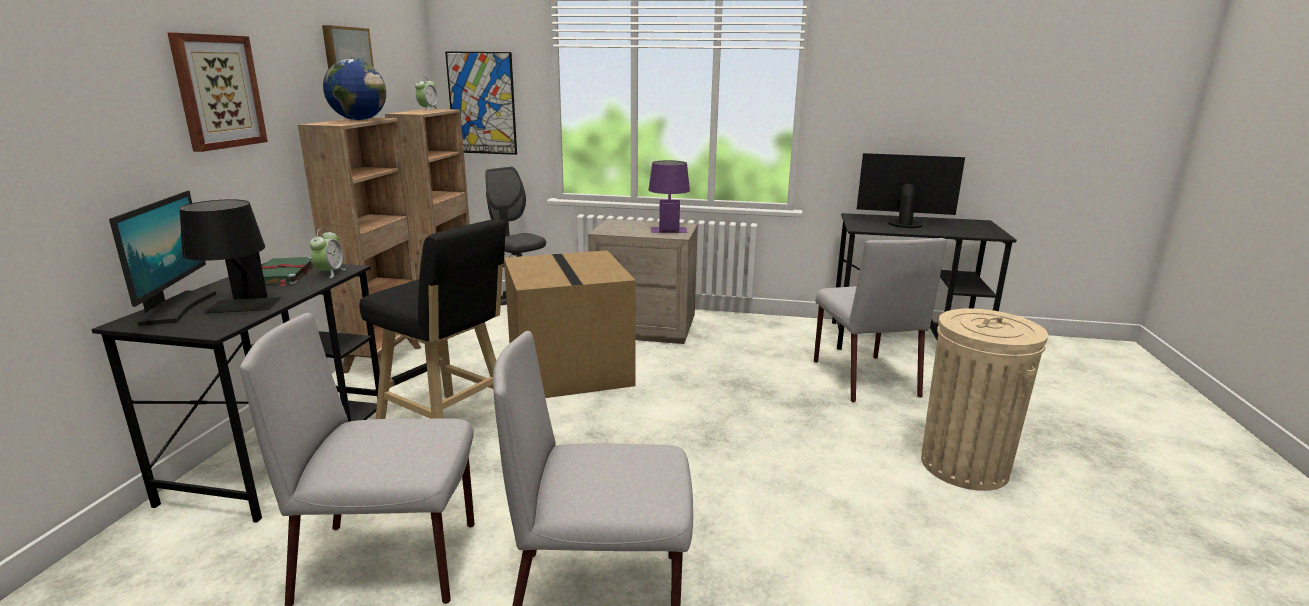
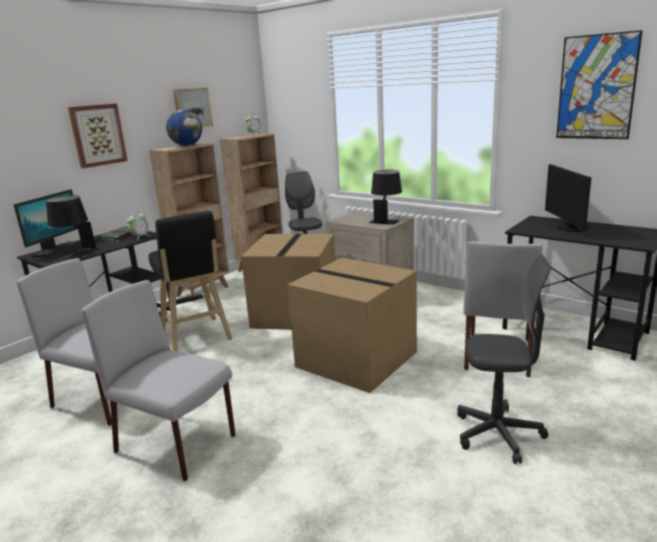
camera: 30 degrees right, 0 degrees up
picture [445,51,517,155] -> picture moved to [556,30,643,139]
purple table lamp [648,160,690,233] -> black table lamp [369,170,402,225]
monitor [857,153,965,228] -> monitor turned 135 degrees counterclockwise [545,164,592,232]
beige trash can [921,308,1048,491] -> grey office chair [457,254,551,464]
none -> cardboard box [287,258,417,393]

